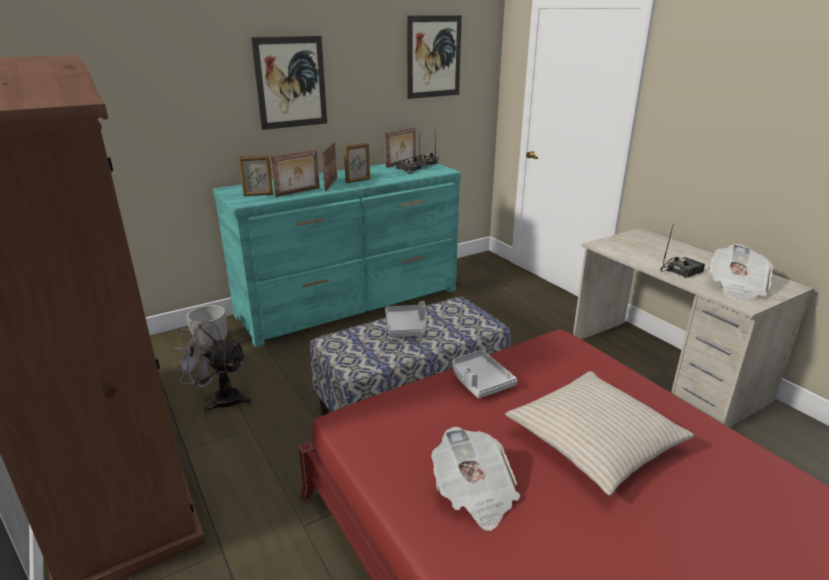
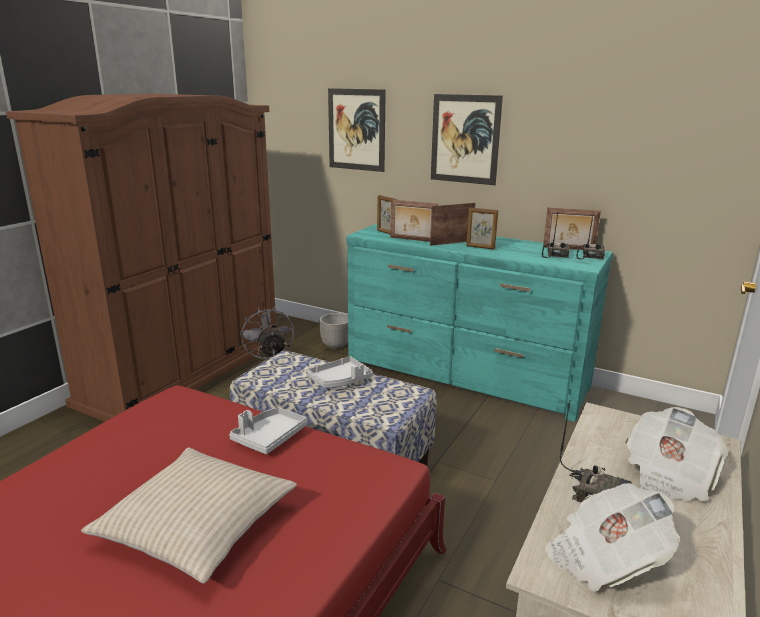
camera: 60 degrees right, 5 degrees down
picture [407,15,462,99] -> picture moved to [328,88,386,172]
newspaper [431,426,520,531] -> newspaper moved to [626,407,728,502]

